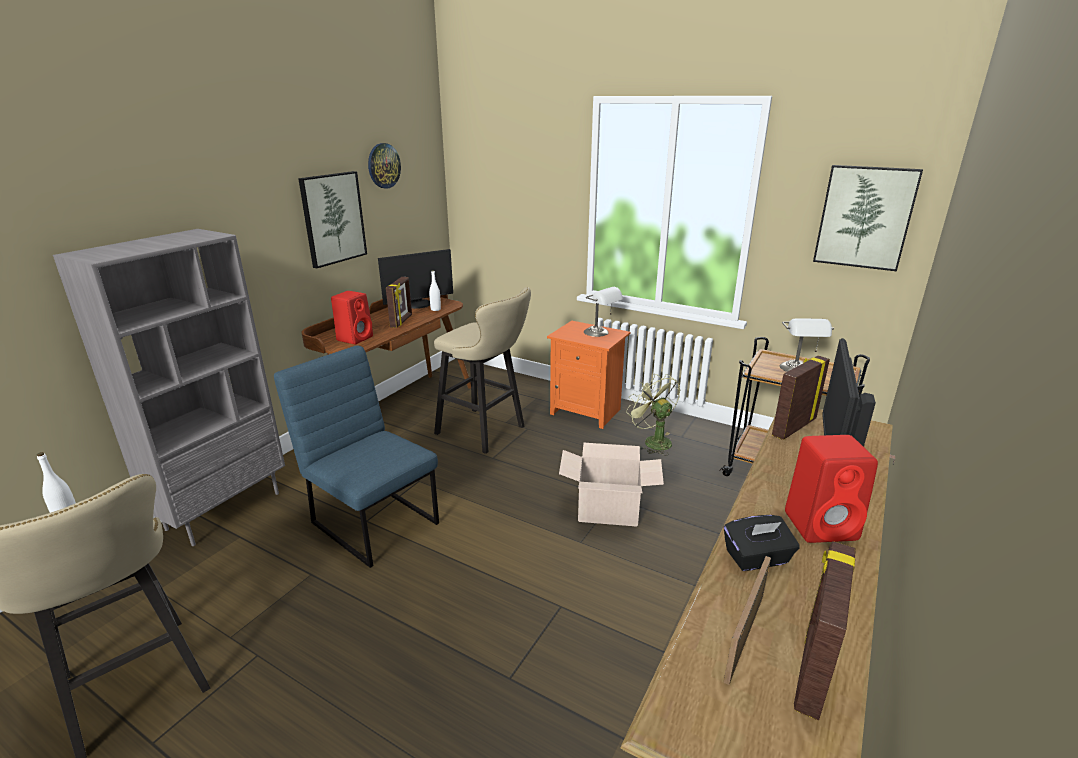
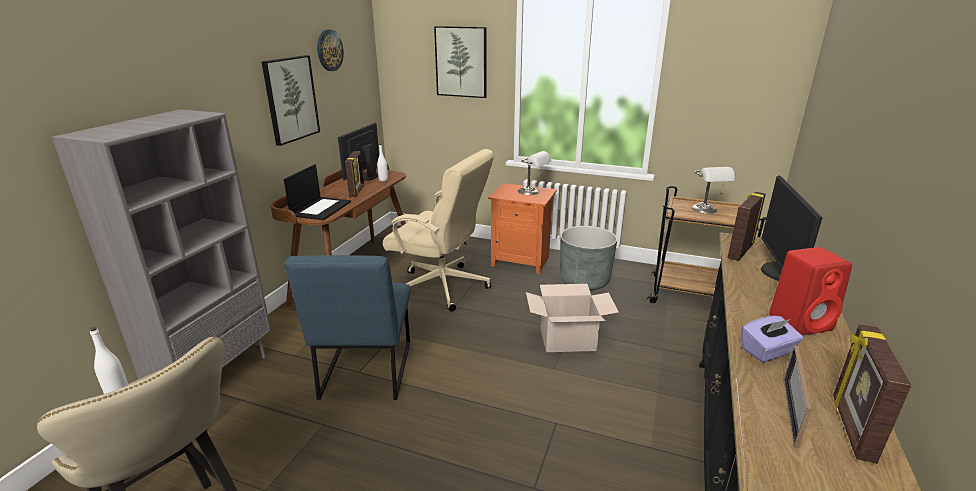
camera: 10 degrees left, 0 degrees up
blue chair [274,345,439,568] -> blue chair turned 120 degrees counterclockwise [285,255,410,400]
red speaker [331,291,373,344] -> laptop [284,164,351,220]
monitor [378,249,453,309] -> monitor turned 150 degrees clockwise [338,122,379,181]
beige stool [434,287,531,454] -> beige office chair [383,149,494,312]
green fan [626,374,680,456] -> grey planter [560,226,617,290]
black tissue box [724,515,800,571] -> purple tissue box [741,316,803,362]
picture [813,165,923,271] -> picture moved to [434,26,487,98]

